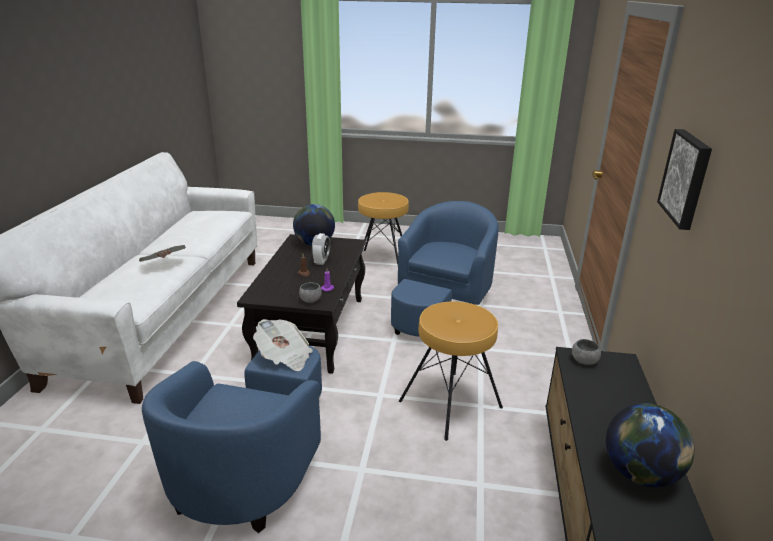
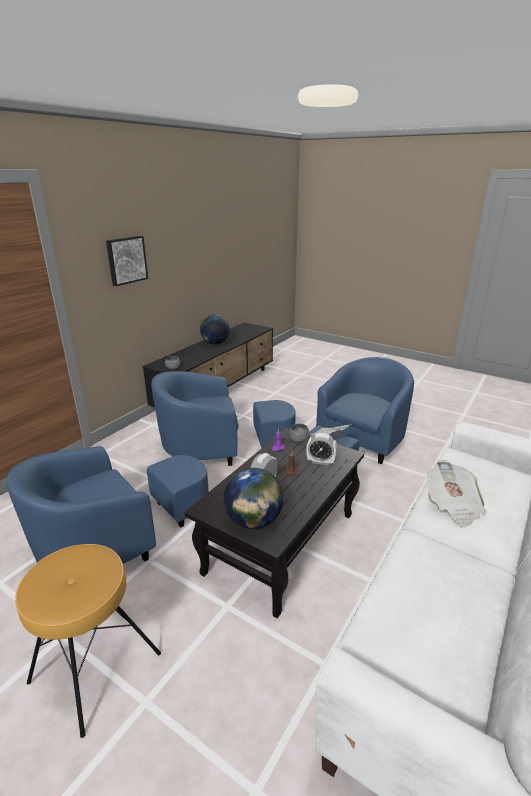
camera: 155 degrees left, 0 degrees up
brown stool [399,301,503,441] -> blue armchair [151,371,296,466]
none -> alarm clock [306,433,337,466]

